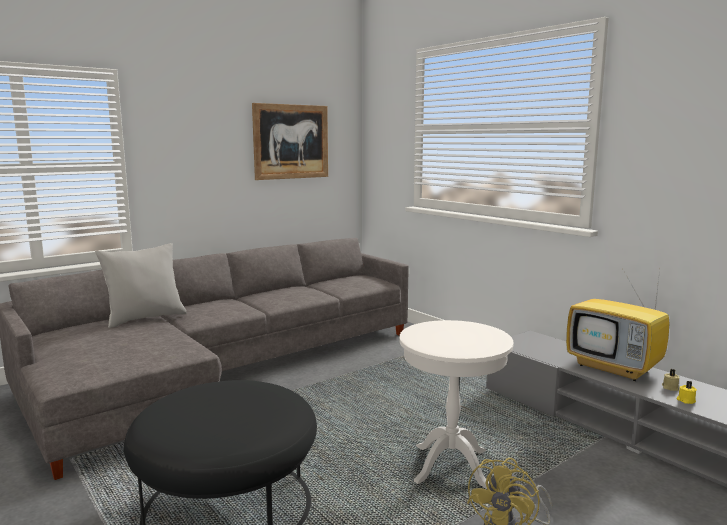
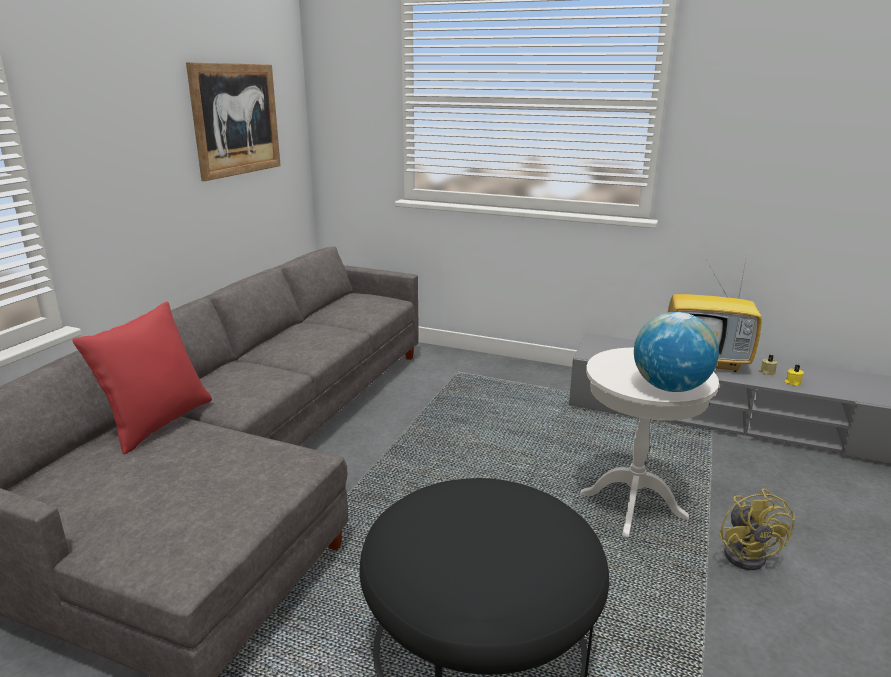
camera: 30 degrees left, 10 degrees up
grey pillow [95,243,187,328] -> red pillow [72,301,212,454]
none -> globe [634,312,719,392]

